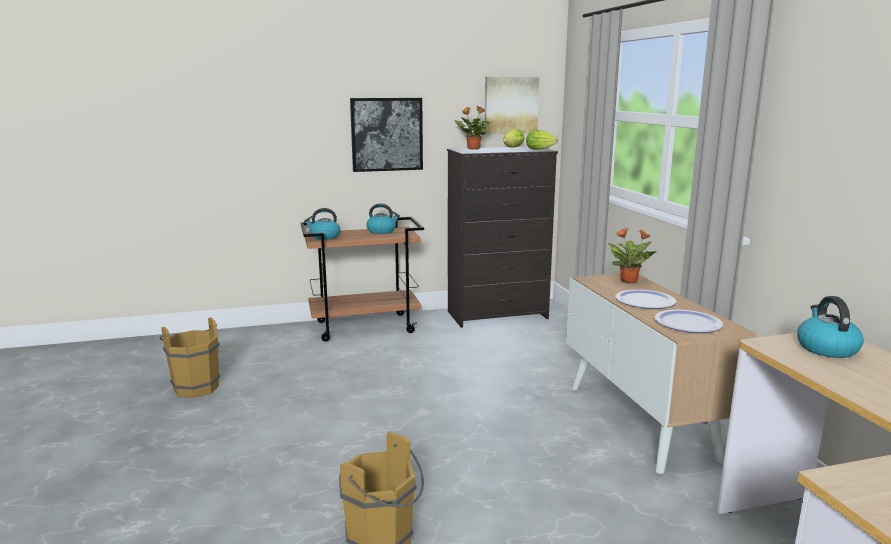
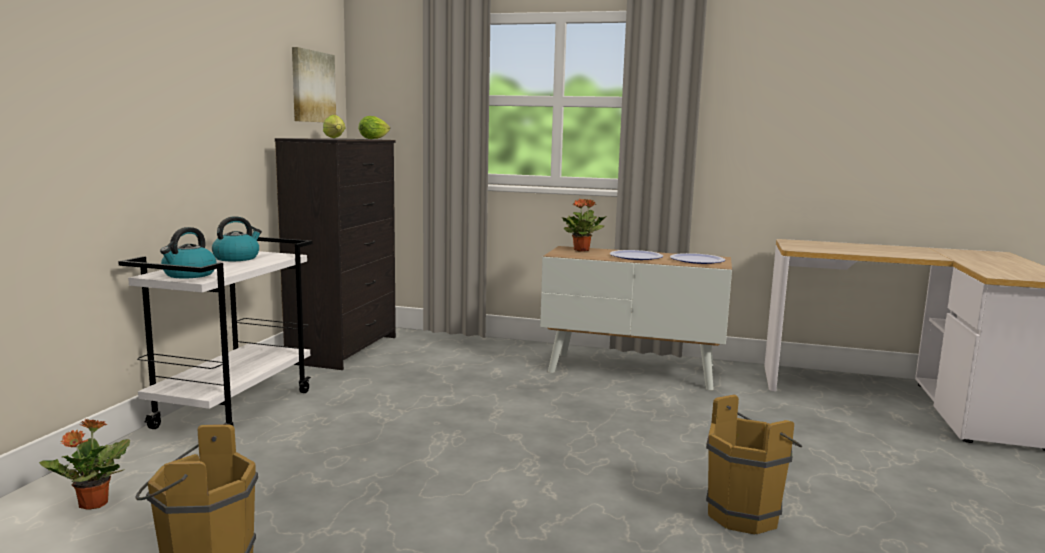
camera: 60 degrees left, 5 degrees down
brown cart [301,217,424,342] -> white cart [118,237,313,429]
picture [350,98,423,172] -> none
potted plant [454,106,493,150] -> potted plant moved to [39,418,130,510]
kettle [797,296,864,358] -> none

